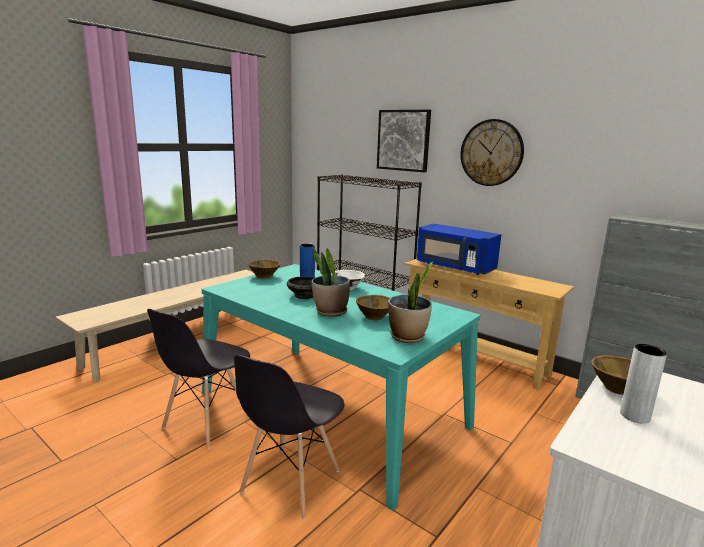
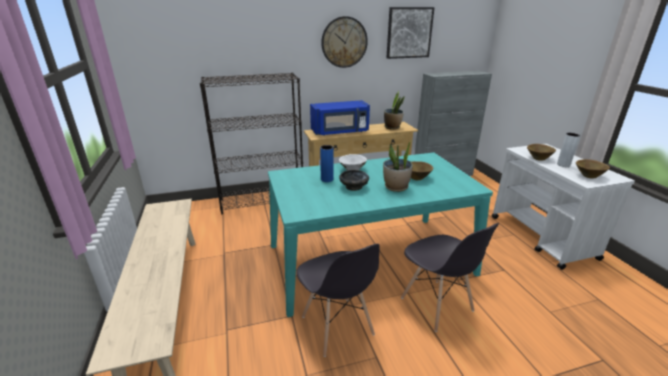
camera: 55 degrees left, 10 degrees up
brown bowl [248,259,281,279] -> brown bowl moved to [576,159,610,179]
picture [377,110,431,172] -> picture moved to [386,7,435,59]
potted plant [388,262,433,343] -> potted plant moved to [384,91,405,130]

